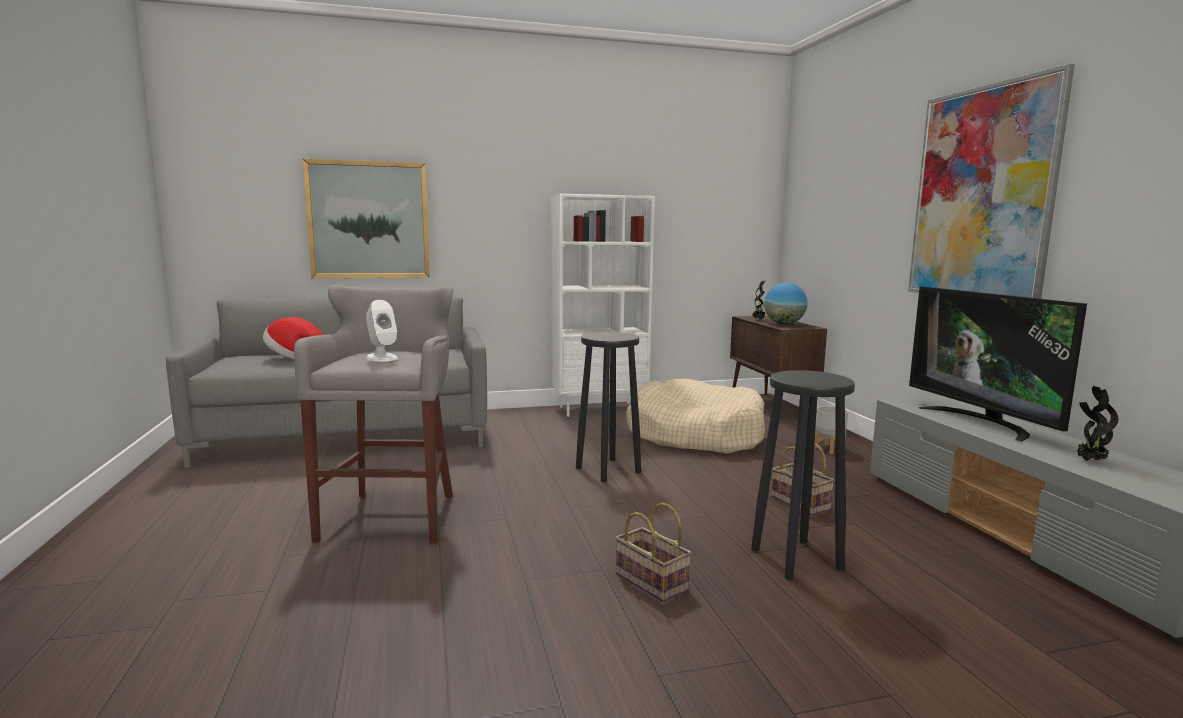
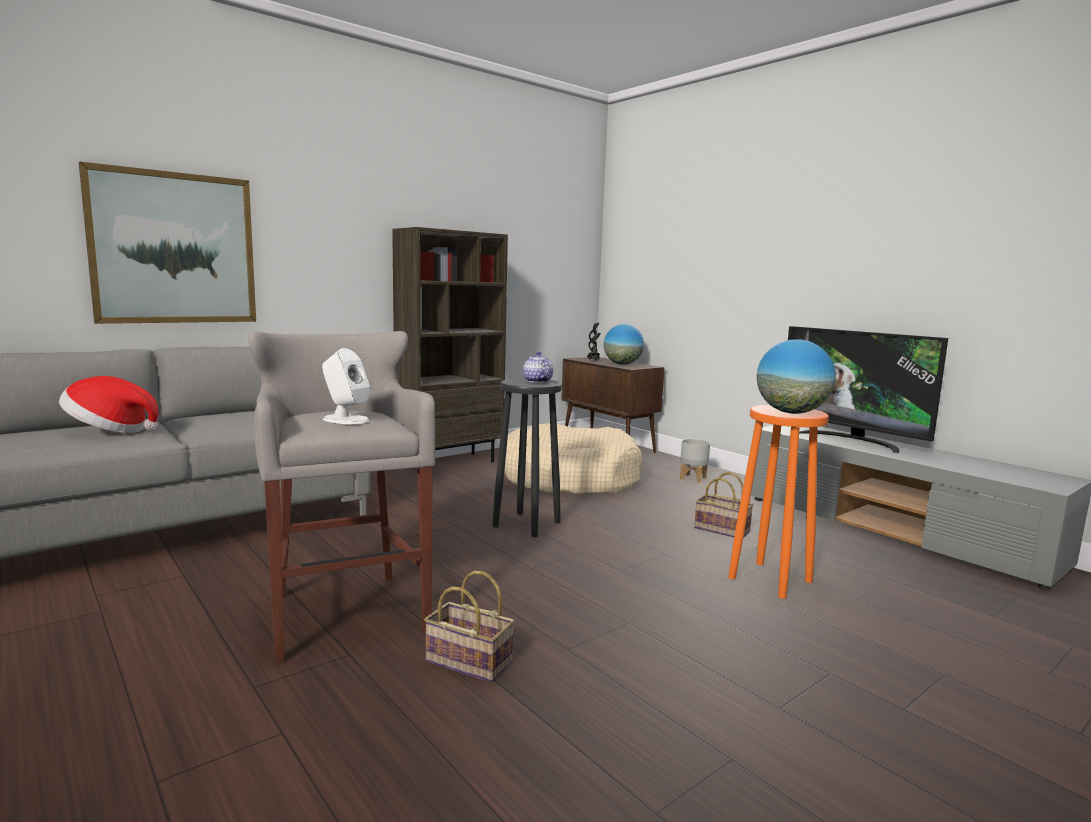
camera: 25 degrees left, 0 degrees up
white bookcase [551,194,655,417] -> brown bookcase [392,227,508,462]
basket [615,503,691,602] -> basket moved to [424,571,515,683]
black stool [751,370,855,580] -> orange stool [728,405,829,599]
picture [908,64,1075,299] -> none
potted plant [1077,386,1118,462] -> none
none -> teapot [523,352,553,383]
none -> globe [757,339,836,414]

